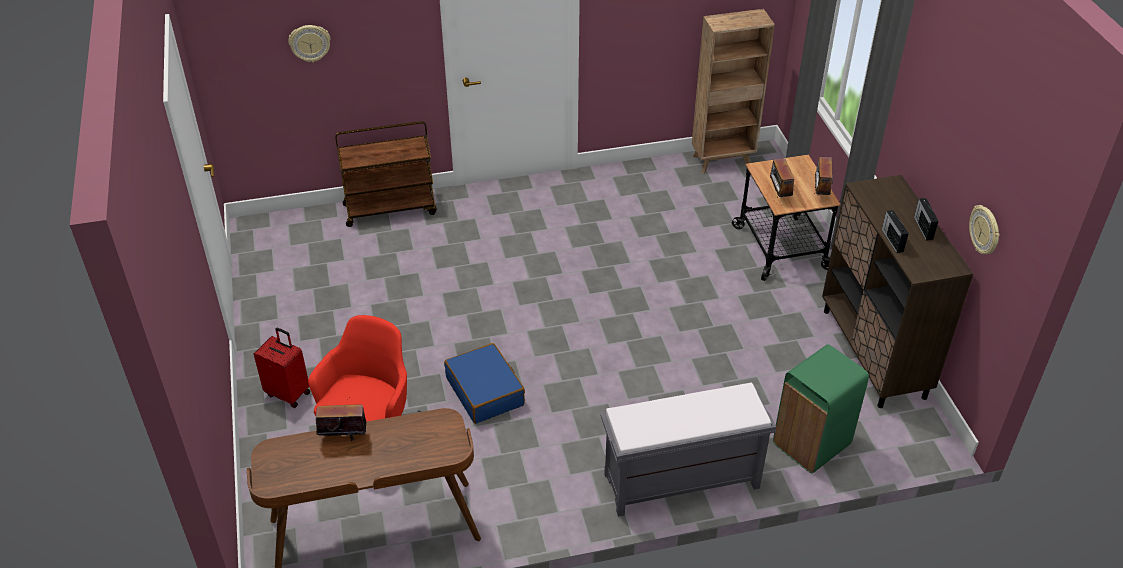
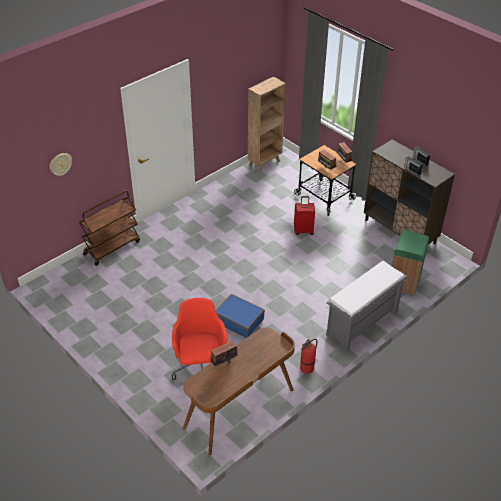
camera: 30 degrees left, 0 degrees up
red suitcase [254,328,310,408] -> red suitcase moved to [294,196,315,235]
wall clock [969,205,1000,254] -> none
none -> fire extinguisher [300,339,317,374]

